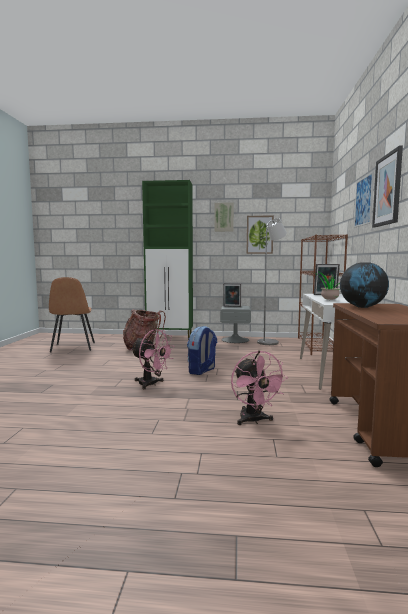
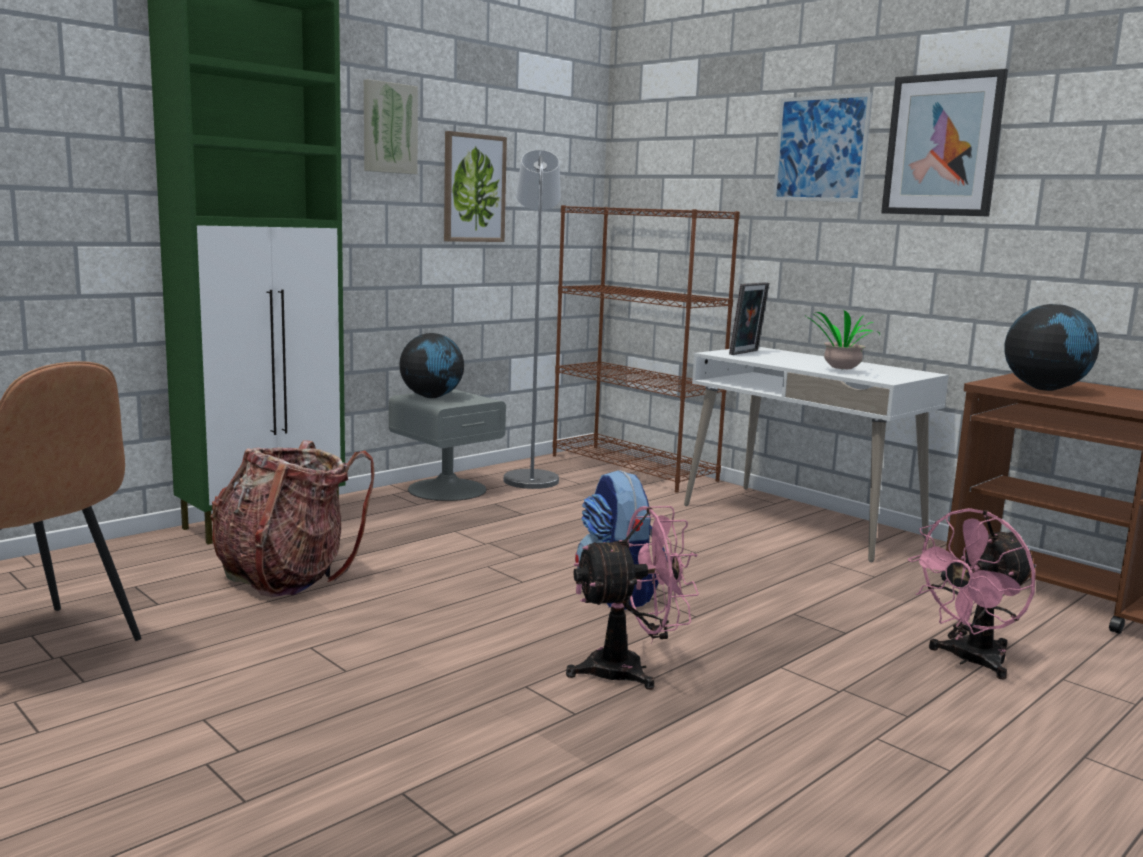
camera: 50 degrees left, 5 degrees up
picture frame [223,283,241,307] -> globe [399,333,464,398]
pink fan [231,351,288,425] -> pink fan turned 120 degrees clockwise [908,508,1037,680]

